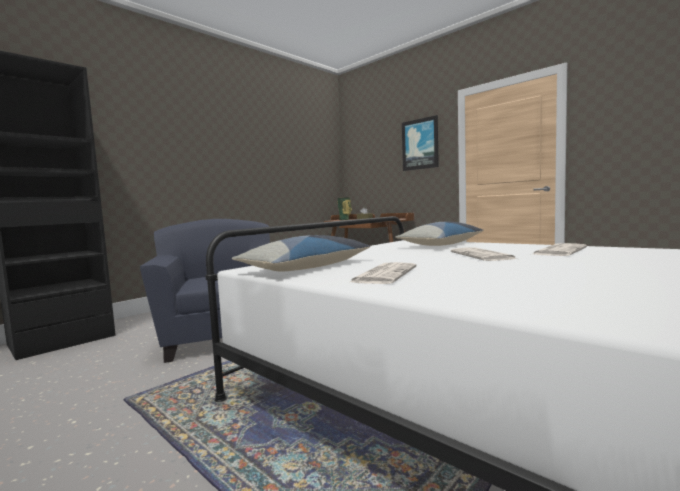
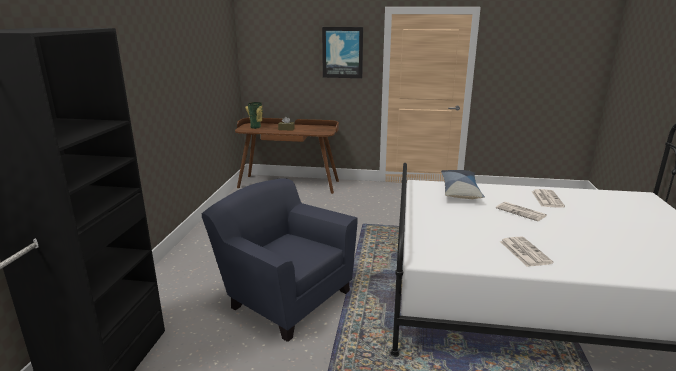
camera: 35 degrees left, 15 degrees up
pillow [232,235,371,271] -> none

